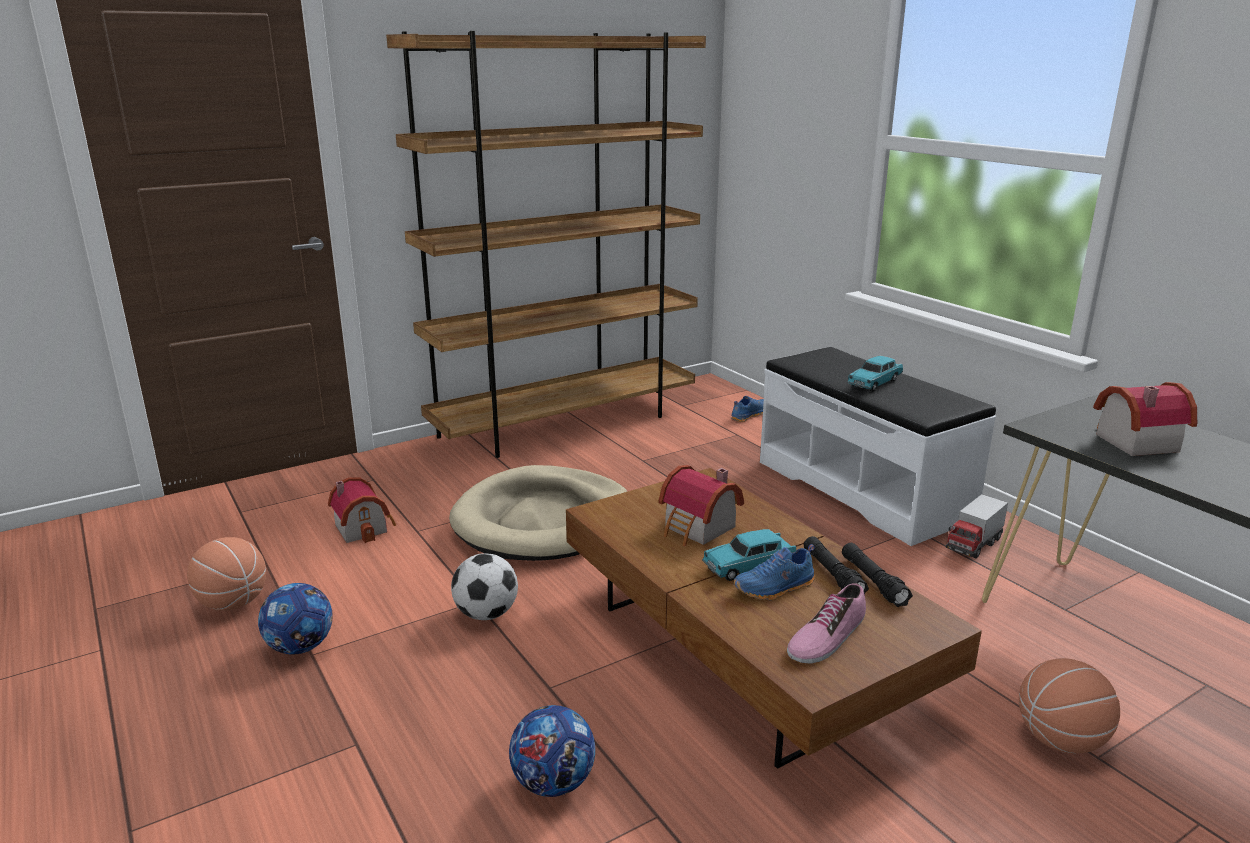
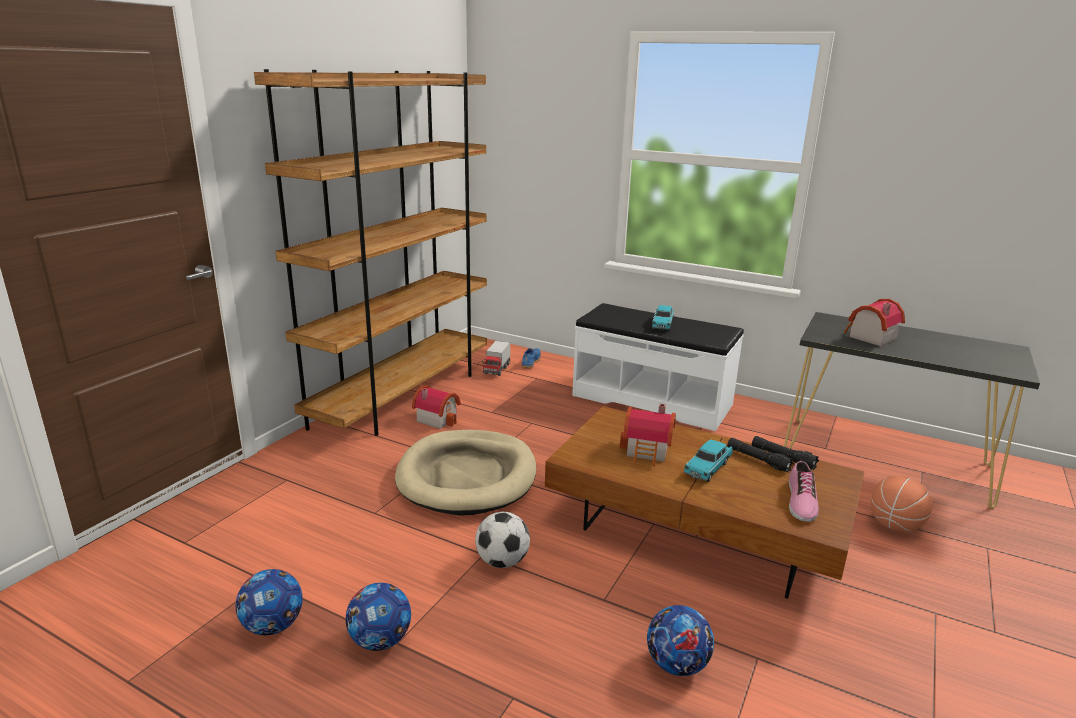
camera: 30 degrees left, 0 degrees up
basketball [187,537,266,611] -> football [236,569,303,635]
toy house [328,477,396,543] -> toy house moved to [412,385,461,429]
blue shoe [734,544,815,600] -> none
toy truck [946,494,1008,558] -> toy truck moved to [482,341,510,376]

